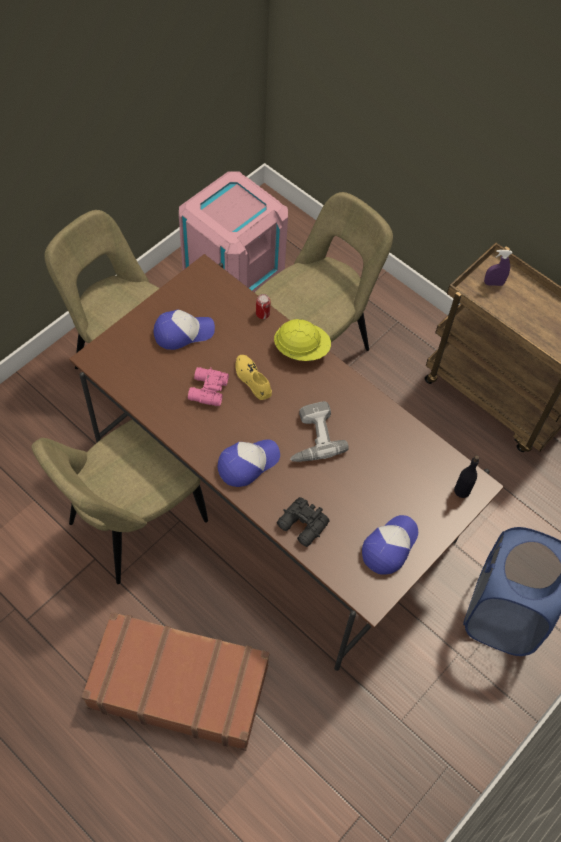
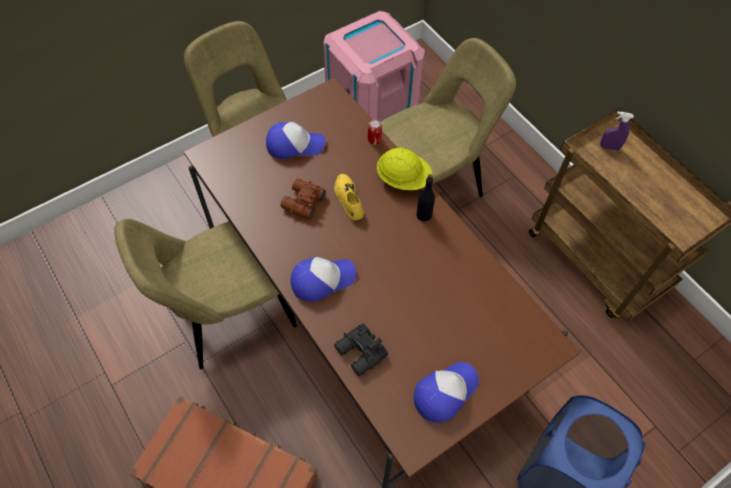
camera: 15 degrees right, 0 degrees up
pink binoculars [188,367,229,406] -> brown binoculars [280,178,326,219]
power drill [290,401,349,462] -> none
black bottle [454,455,479,498] -> black bottle moved to [416,174,435,221]

